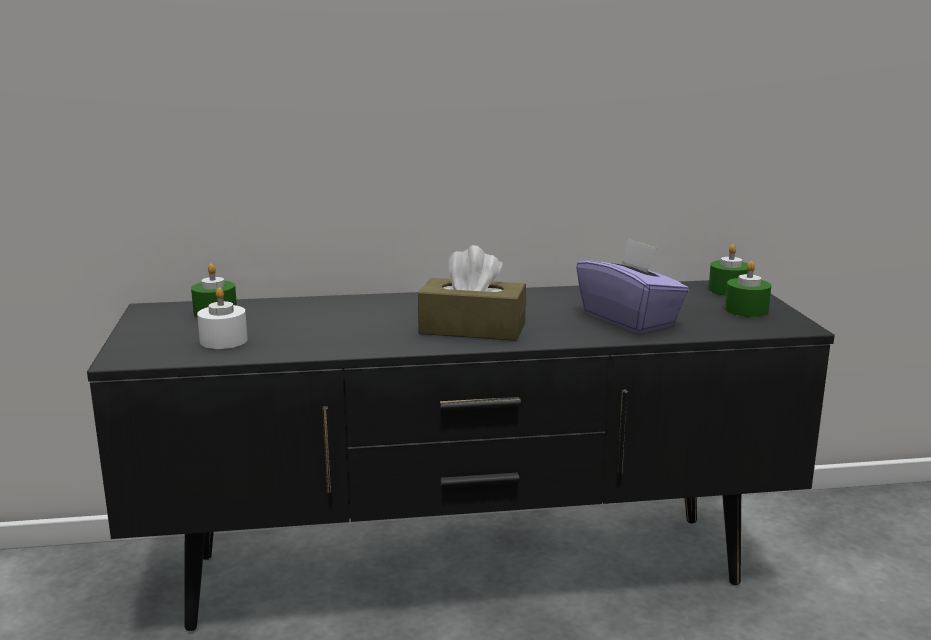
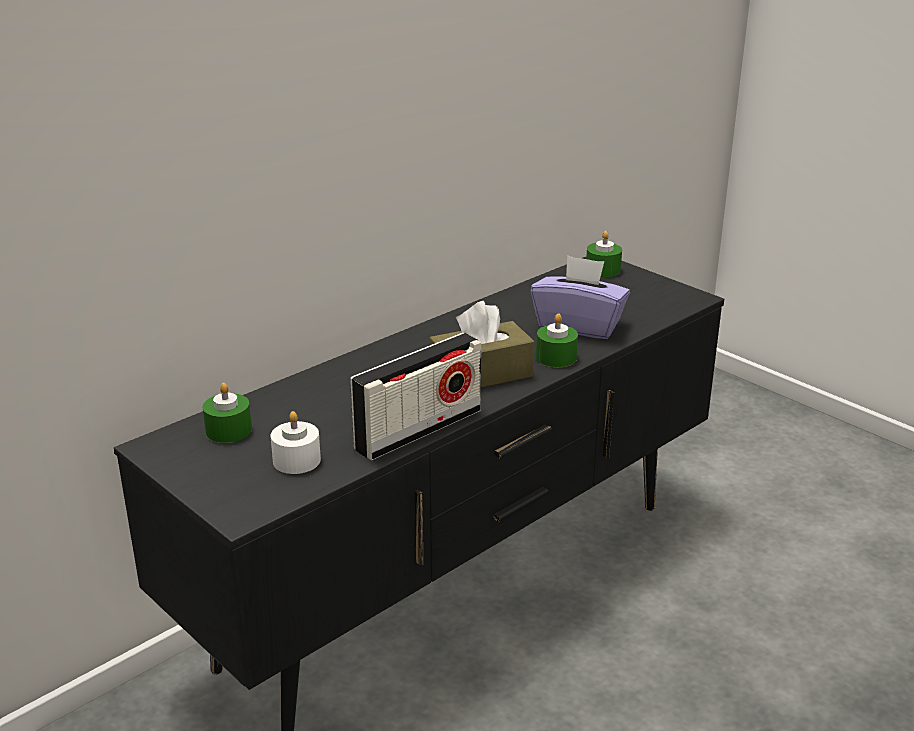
camera: 35 degrees left, 10 degrees up
green candle [725,261,771,317] -> green candle moved to [536,313,578,367]
none -> radio [350,333,481,460]

